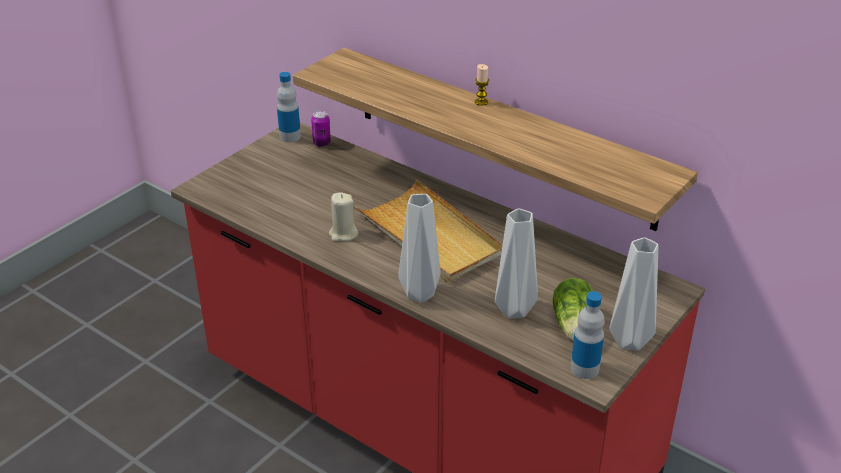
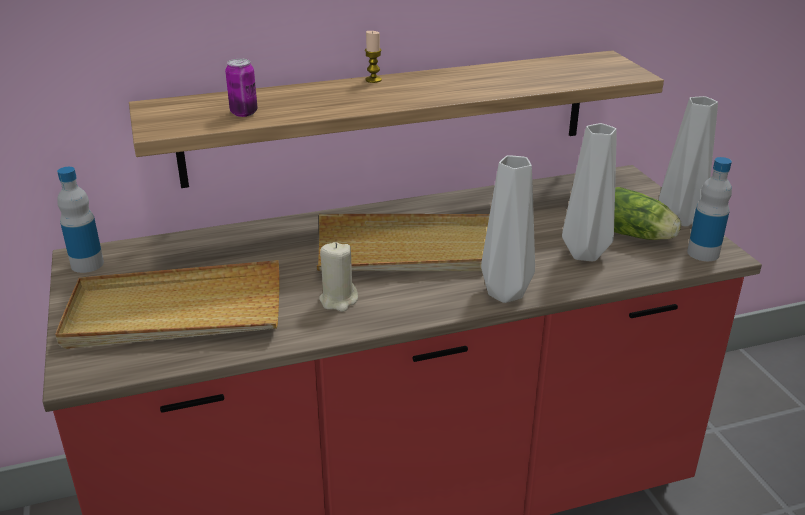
camera: 55 degrees left, 5 degrees down
can [311,111,331,147] -> can moved to [225,58,258,117]
none -> beige tray [55,260,279,349]

